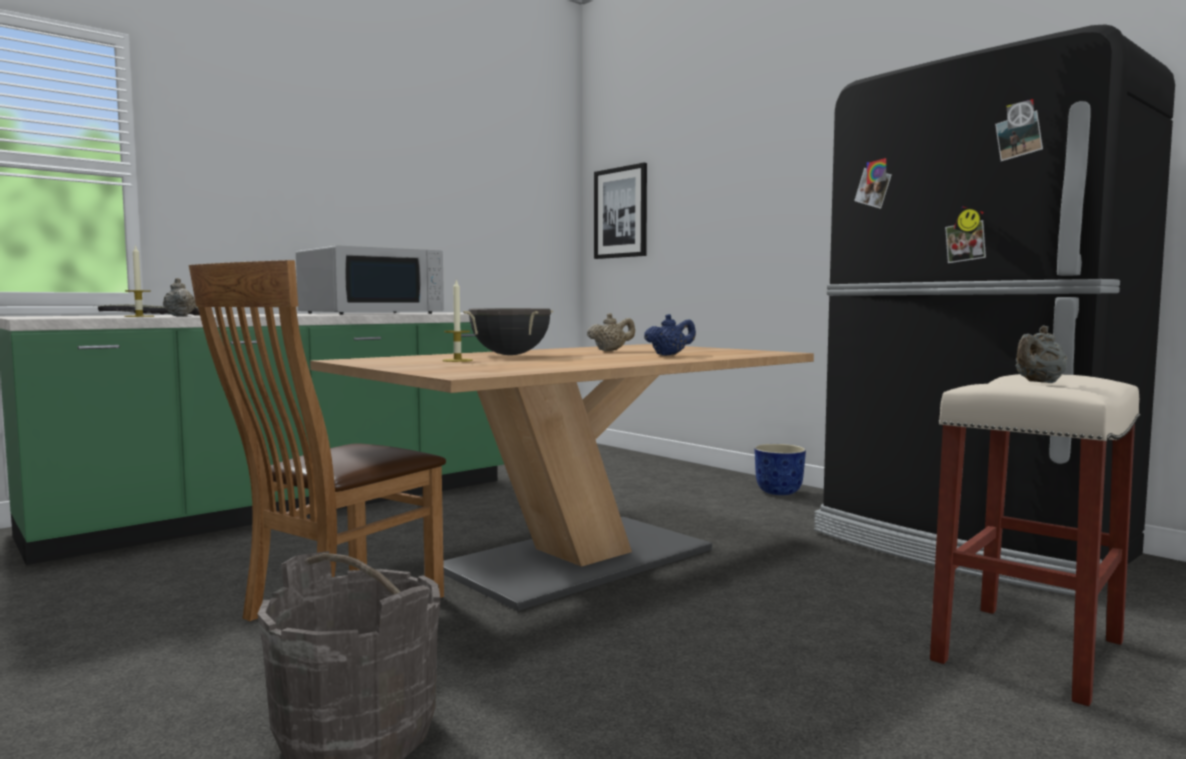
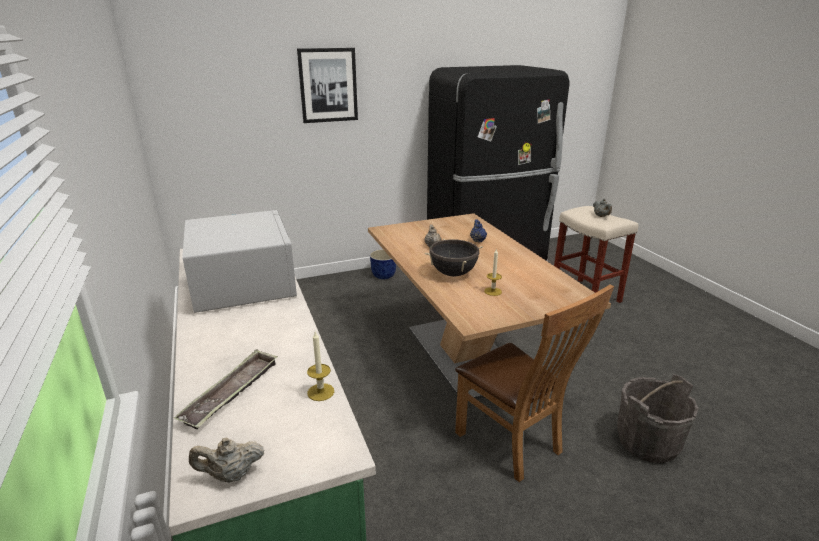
camera: 70 degrees left, 20 degrees up
beige teapot [163,278,196,316] -> beige teapot moved to [189,437,264,482]
picture [594,163,647,259] -> picture moved to [297,48,358,123]

